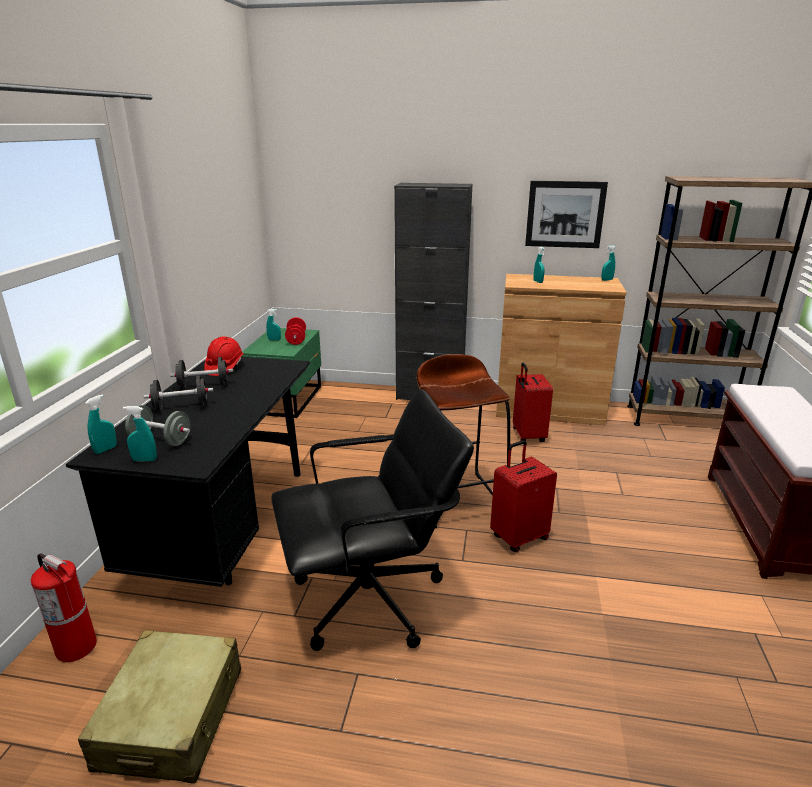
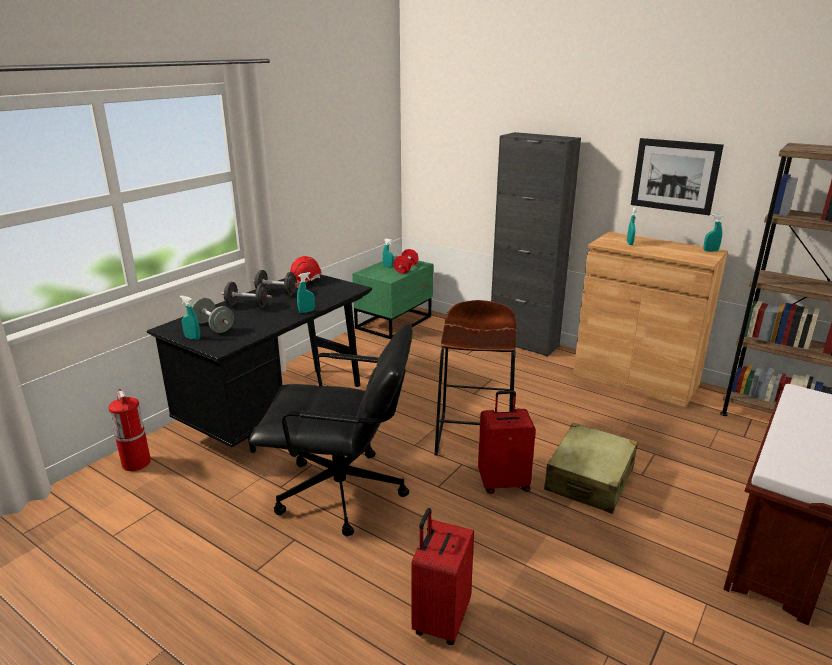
camera: 25 degrees right, 0 degrees up
beige suitcase [78,630,241,784] -> beige suitcase moved to [544,423,638,514]
turquoise spray bottle [85,394,117,454] -> turquoise spray bottle moved to [297,272,315,313]
red suitcase [513,363,553,442] -> red suitcase moved to [411,508,474,645]

